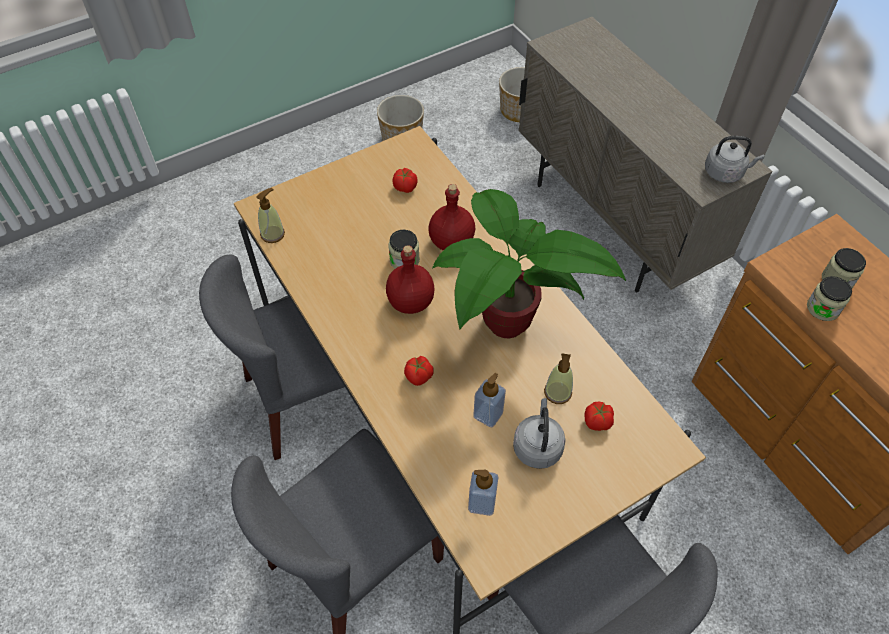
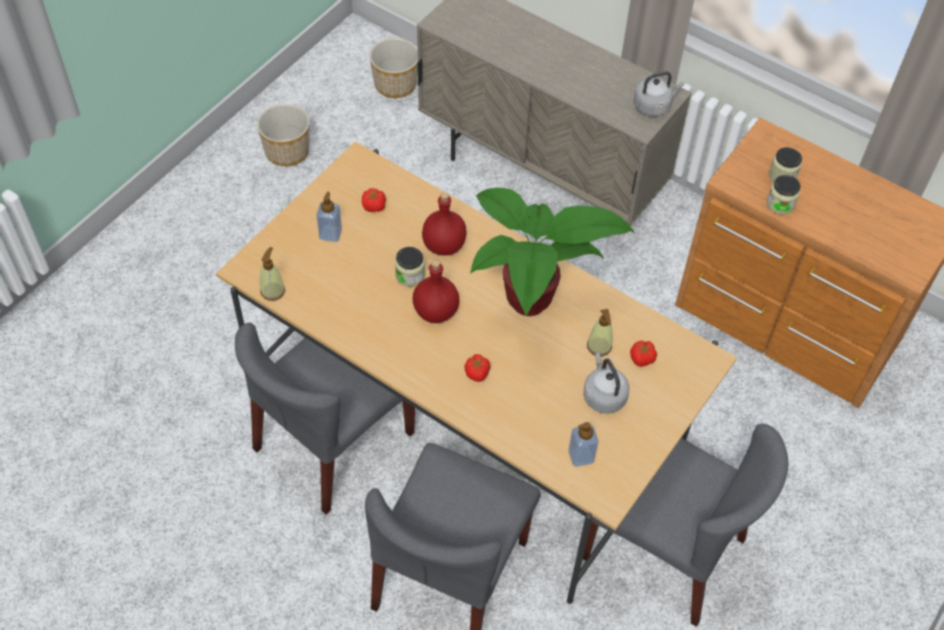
camera: 25 degrees left, 0 degrees up
soap dispenser [473,373,506,427] -> soap dispenser moved to [317,192,342,242]

